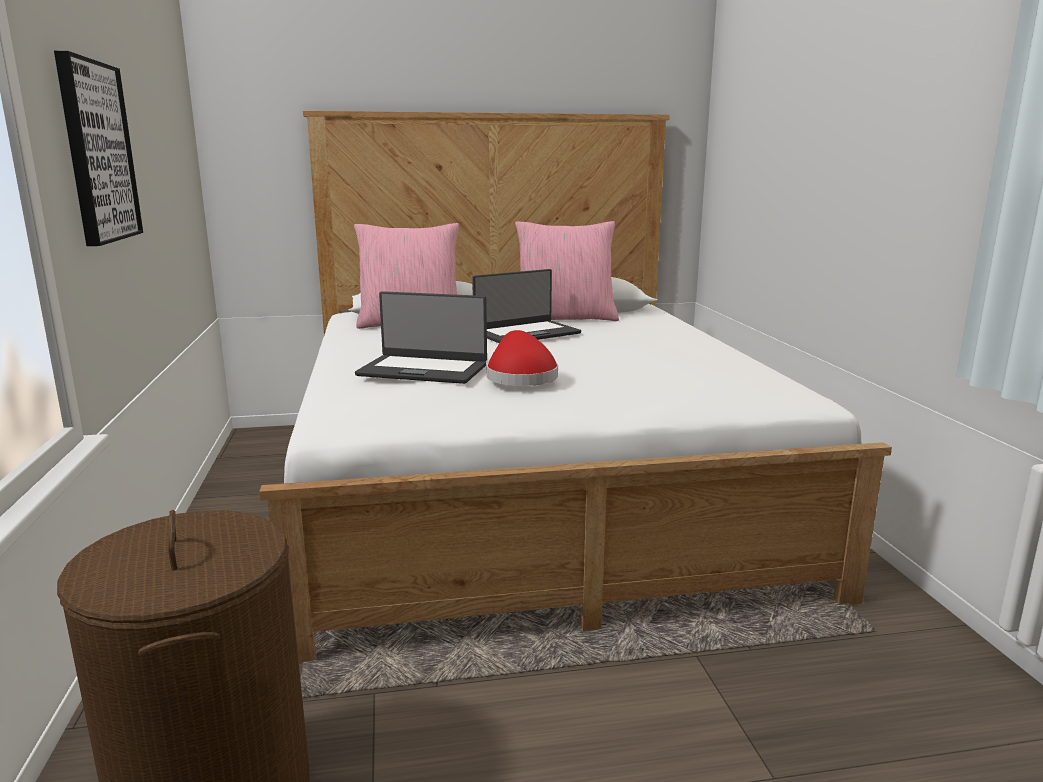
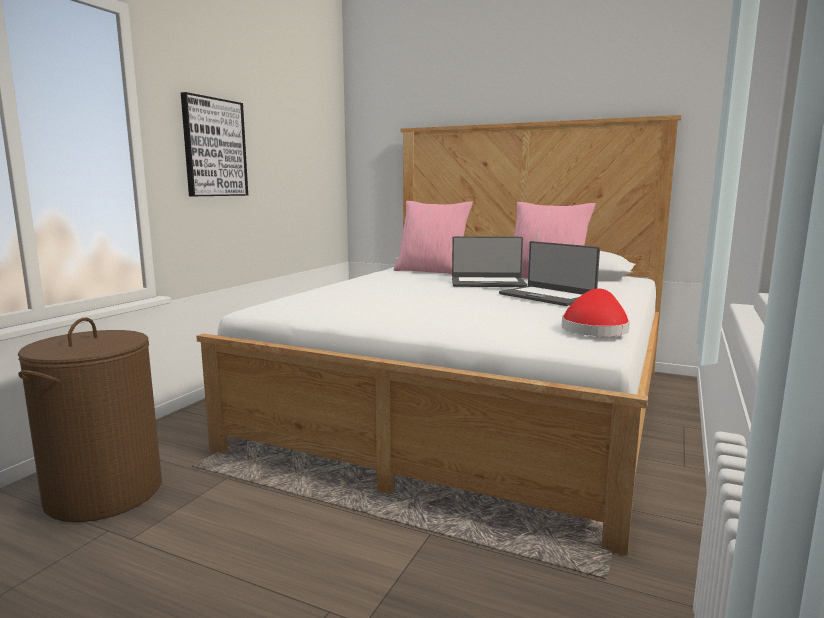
camera: 35 degrees right, 5 degrees down
laptop [355,291,487,384] -> laptop moved to [499,241,600,306]
red hat [487,330,558,386] -> red hat moved to [562,288,630,336]

